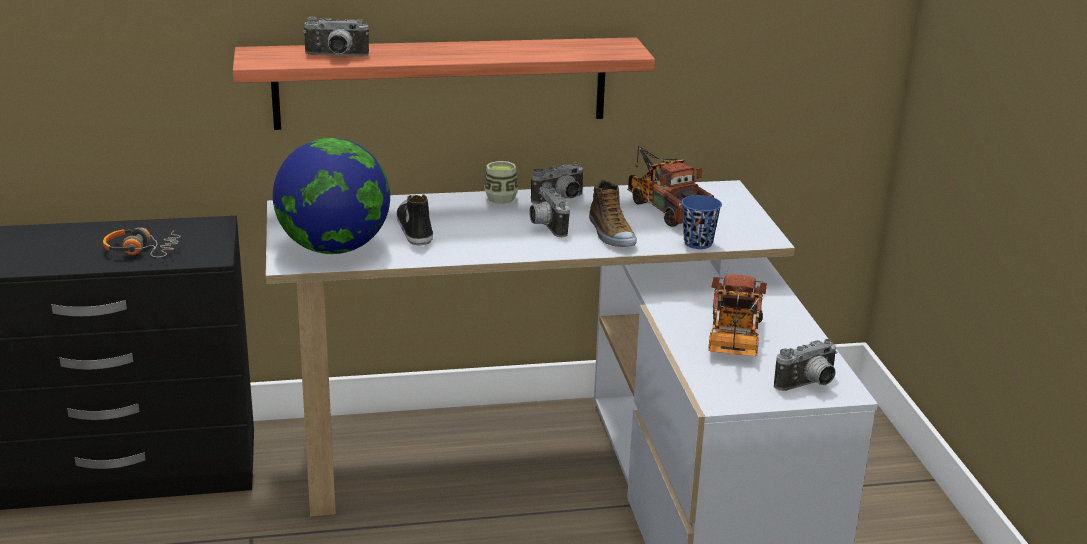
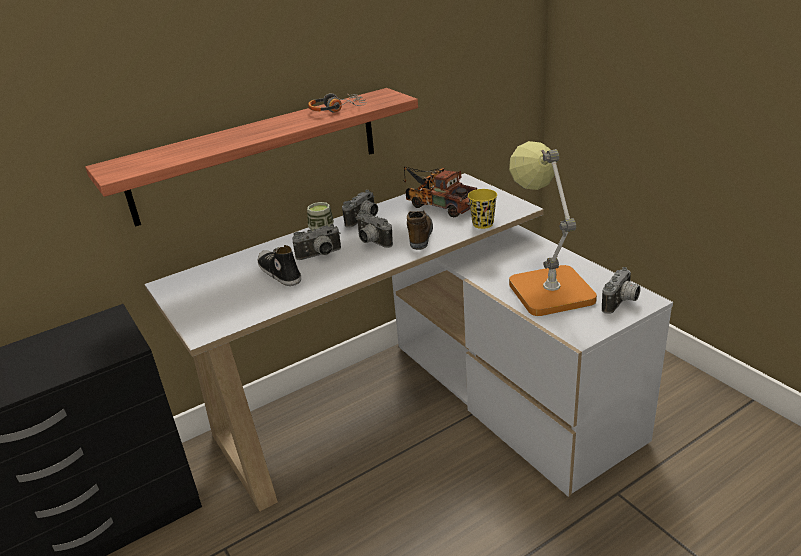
camera: 20 degrees left, 5 degrees up
headphones [103,228,180,257] -> headphones moved to [308,93,367,113]
globe [273,138,390,254] -> none
camera [303,17,369,56] -> camera moved to [292,224,341,260]
shoe [589,179,637,247] -> shoe turned 135 degrees counterclockwise [407,210,433,250]
blue cup [682,195,722,249] -> yellow cup [468,189,497,229]
toy truck [708,274,767,356] -> table lamp [509,141,597,316]

